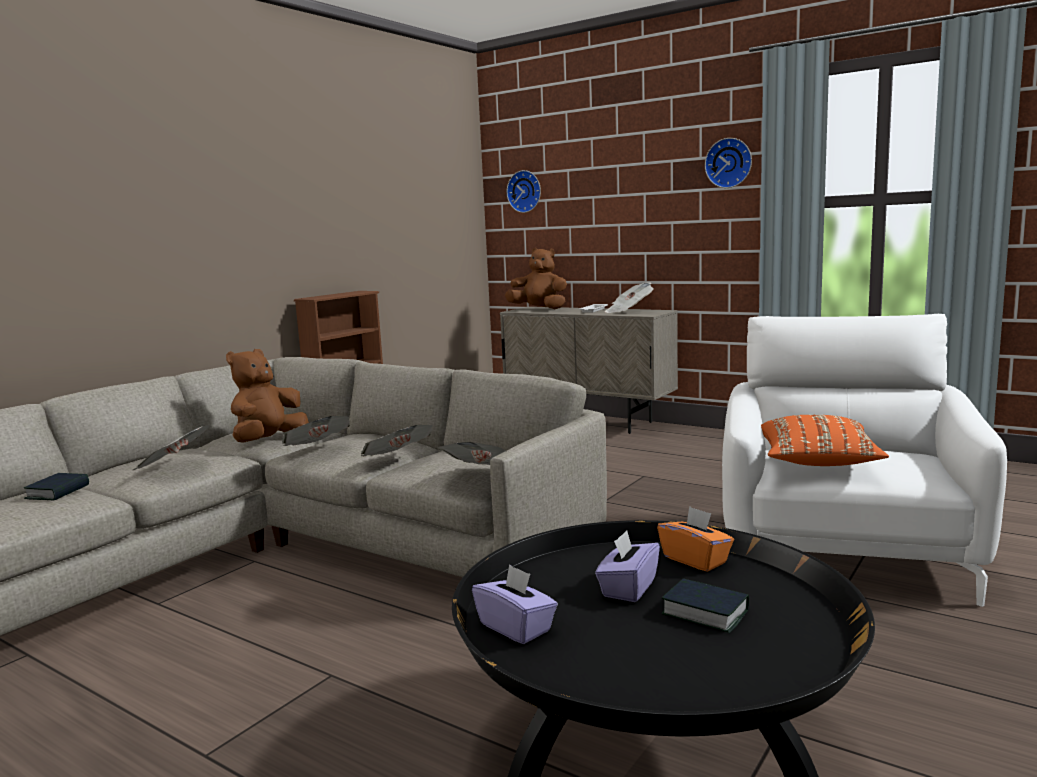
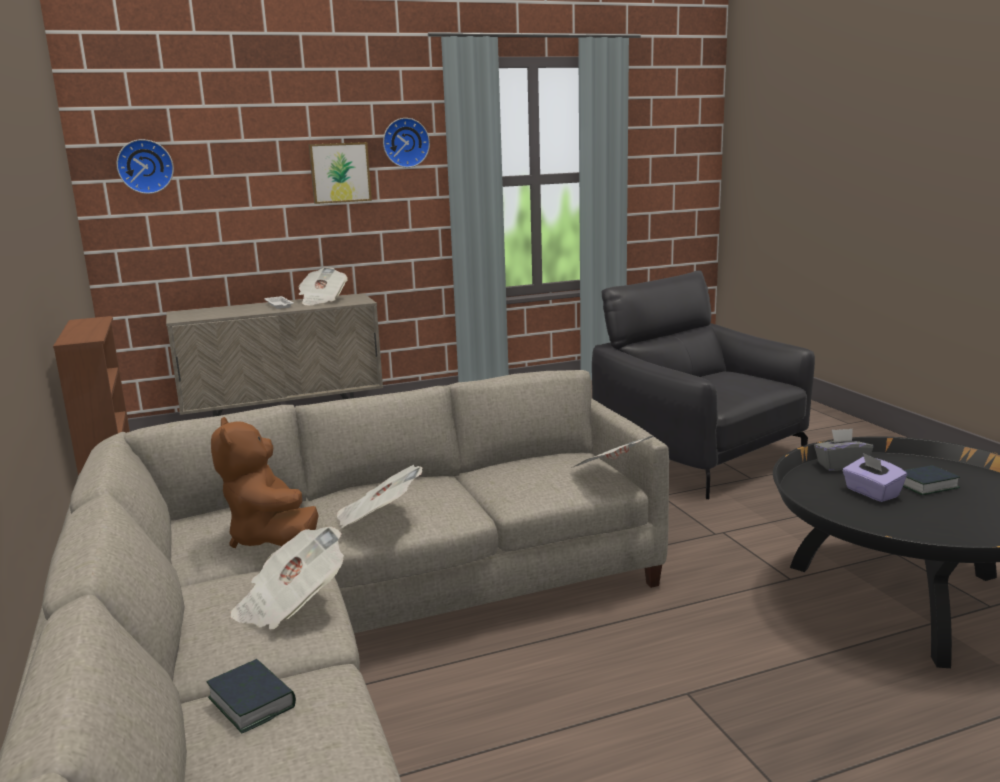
camera: 55 degrees left, 5 degrees up
newspaper [361,424,433,456] -> none
purple tissue box [472,564,558,644] -> none
brown plush toy [505,248,567,309] -> none
orange tissue box [657,506,734,572] -> grey tissue box [814,429,873,471]
white armchair [722,314,1007,607] -> black armchair [592,270,815,499]
orange pillow [761,415,889,466] -> none
none -> picture [309,142,372,204]

